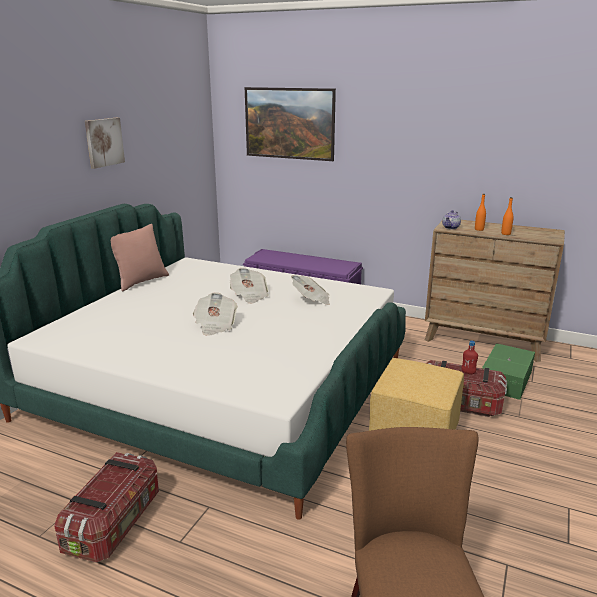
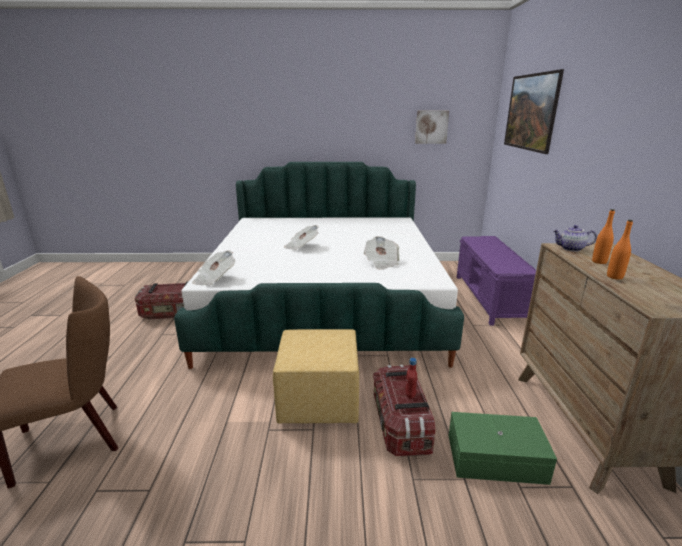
camera: 65 degrees right, 0 degrees up
picture [85,118,125,169] -> picture moved to [415,111,449,144]
pink pillow [111,224,169,292] -> none
newspaper [230,268,269,304] -> newspaper moved to [192,251,235,285]

